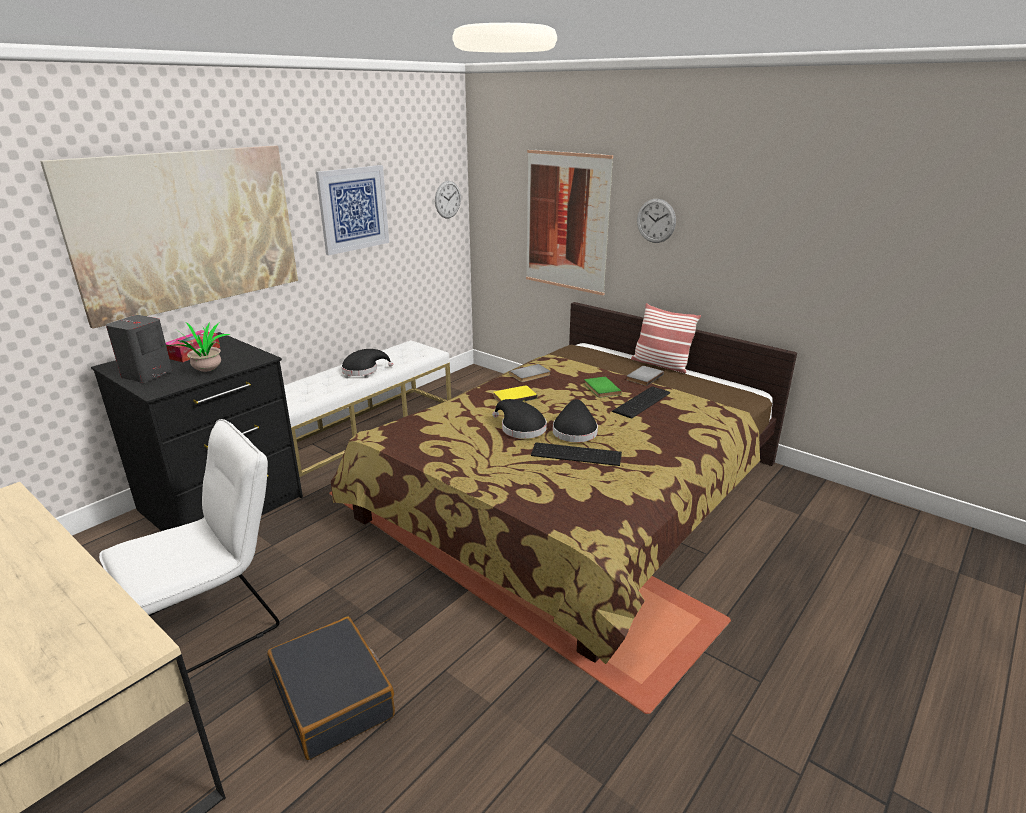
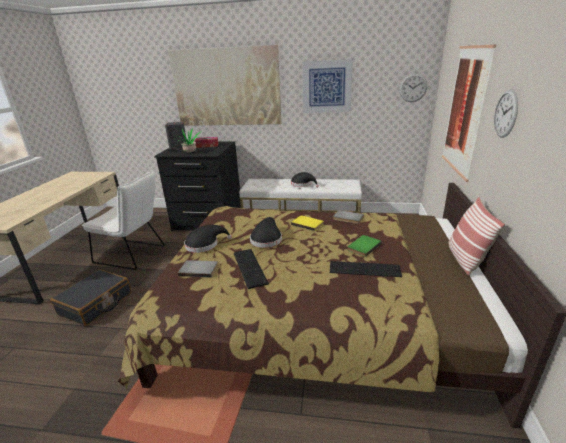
camera: 60 degrees right, 0 degrees up
black hat [553,399,598,442] -> black hat moved to [184,225,232,253]
grey book [626,366,664,386] -> grey book moved to [178,260,218,278]

